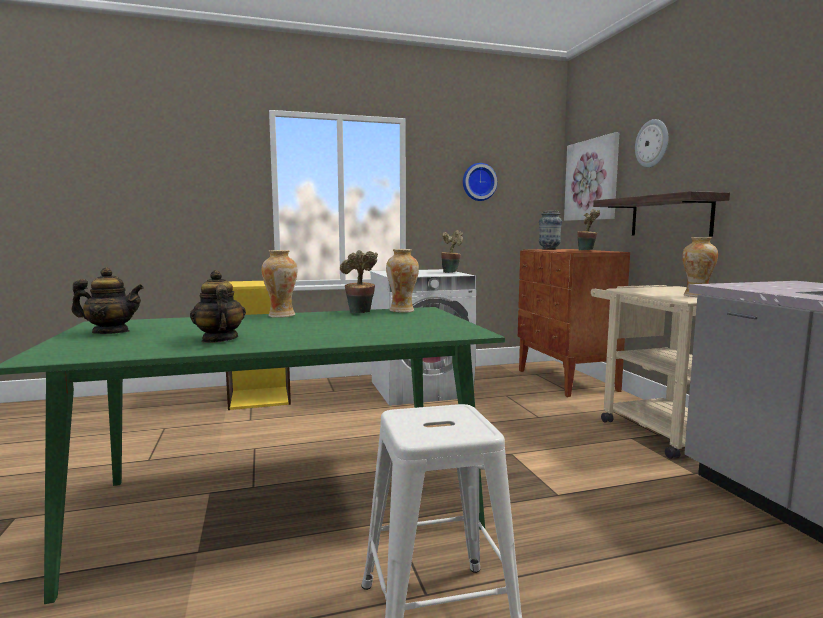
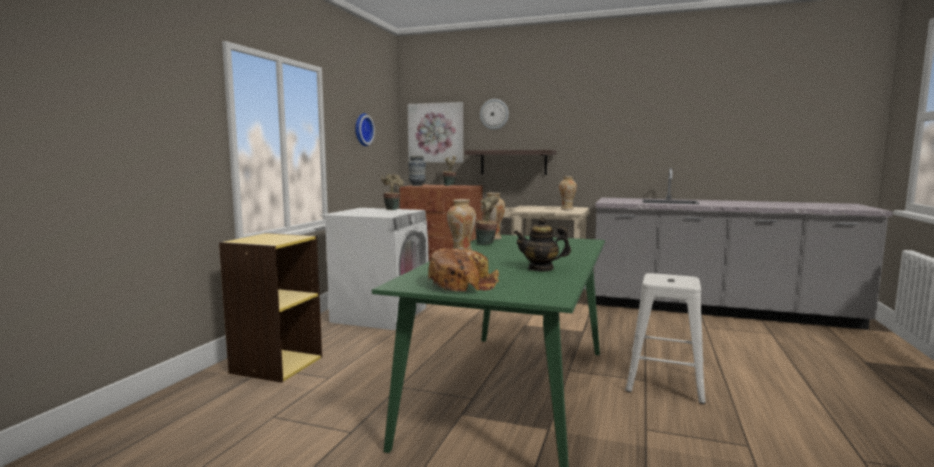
camera: 55 degrees left, 0 degrees up
teapot [71,268,144,334] -> bread [428,248,499,291]

